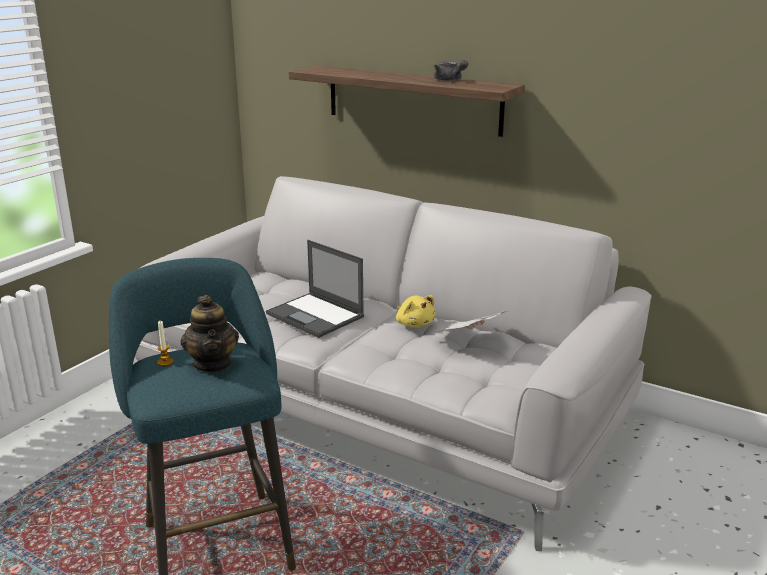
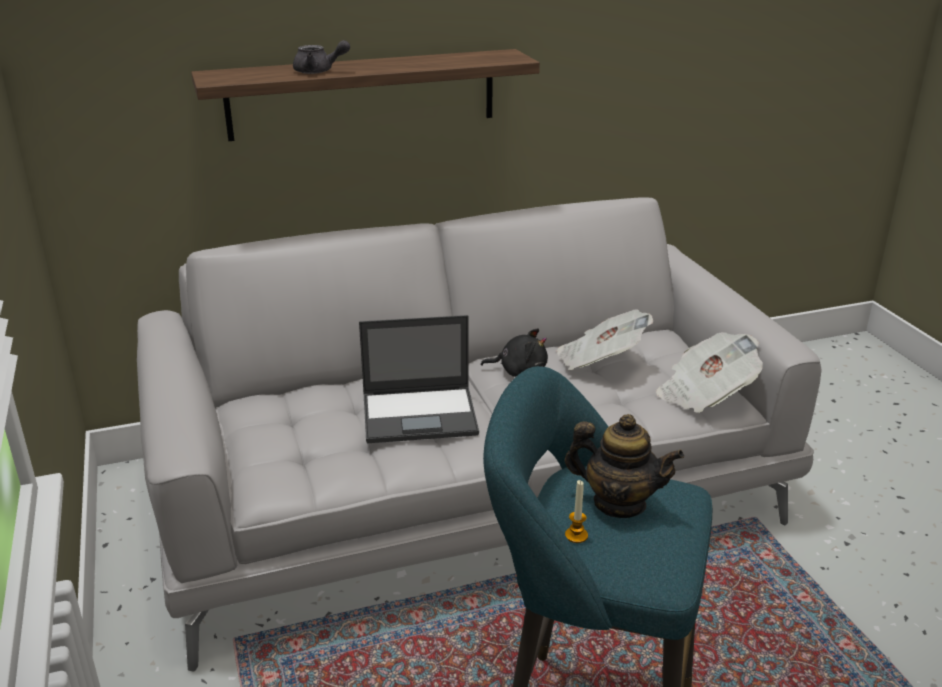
camera: 50 degrees left, 5 degrees up
yellow plush toy [396,296,435,328] -> black plush toy [481,328,548,377]
grey teapot [434,60,468,81] -> grey teapot moved to [293,40,350,74]
none -> newspaper [656,332,763,413]

